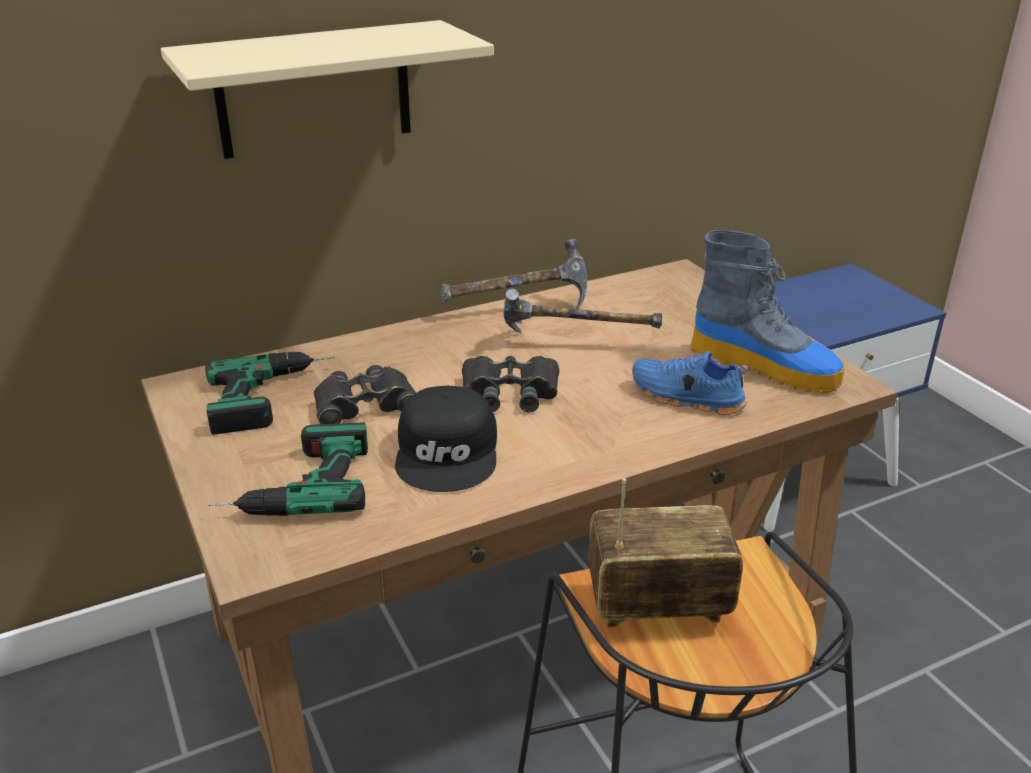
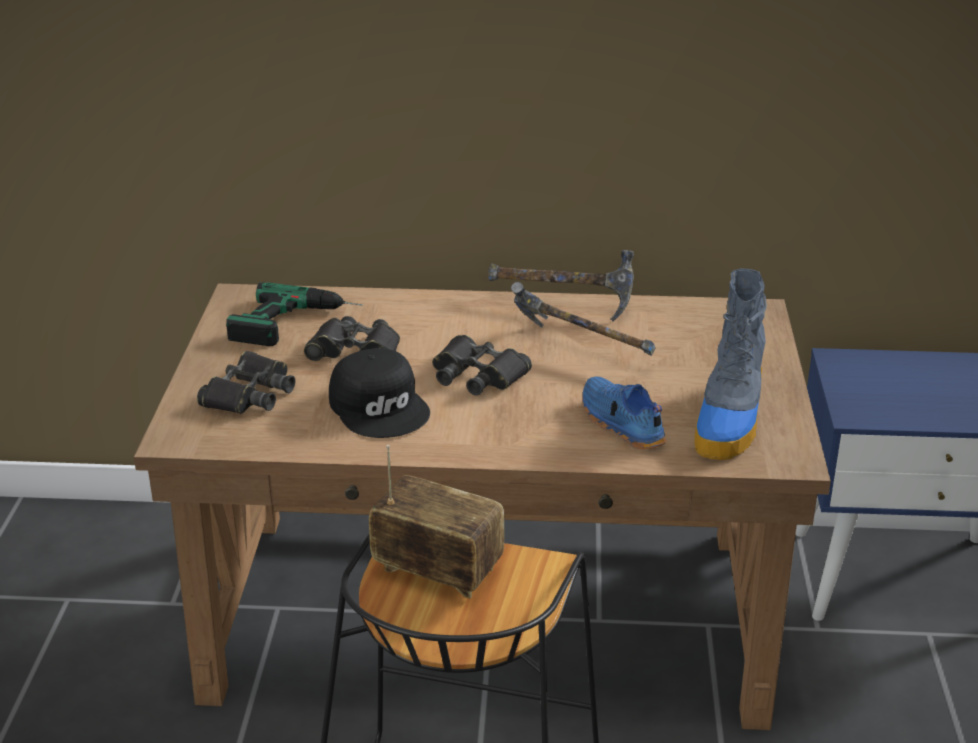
camera: 30 degrees right, 0 degrees up
beige shelf [161,20,494,159] -> none
power drill [206,422,368,516] -> black binoculars [197,351,295,414]
black cap [395,386,497,492] -> black cap turned 60 degrees counterclockwise [329,348,430,438]
boot [690,230,845,393] -> boot turned 45 degrees clockwise [694,268,767,460]

